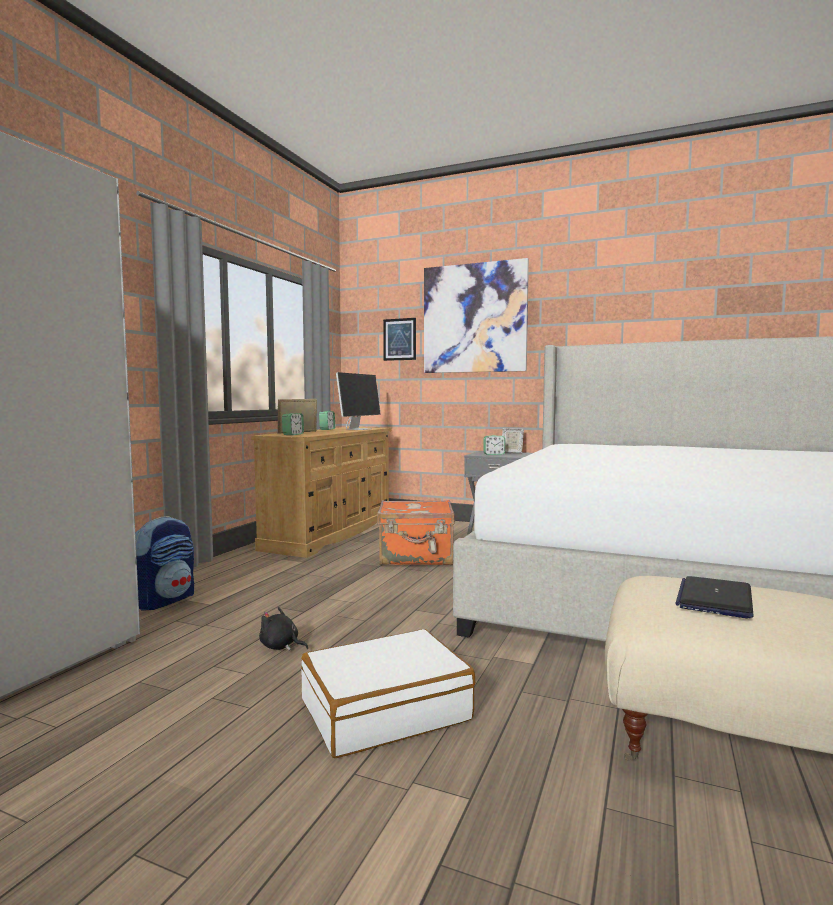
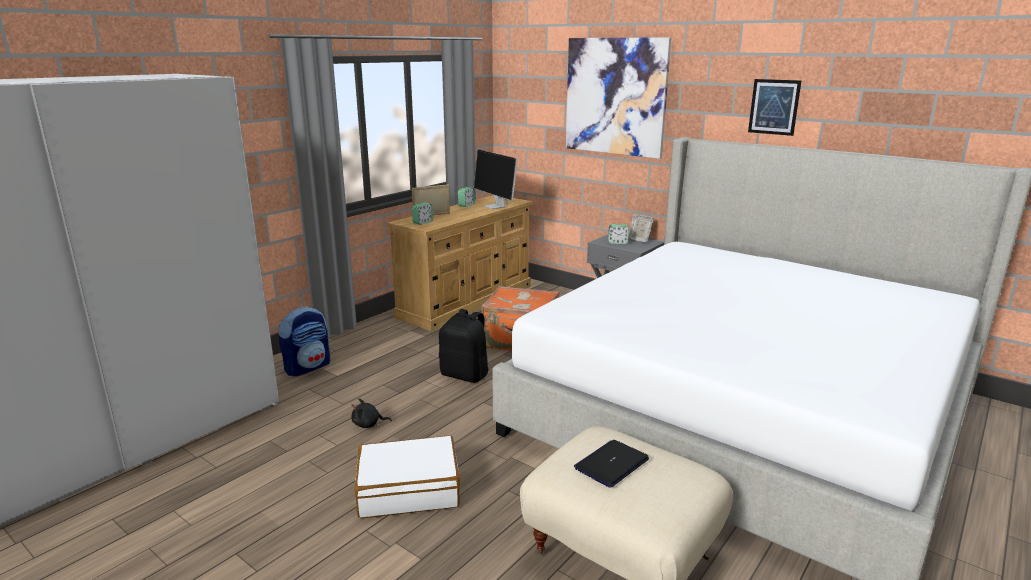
camera: 15 degrees right, 15 degrees up
black plush toy [259,607,308,651] -> black plush toy turned 45 degrees counterclockwise [351,398,392,428]
monitor [336,372,381,430] -> monitor turned 105 degrees clockwise [474,149,518,209]
picture [383,318,416,361] -> picture moved to [748,79,801,136]
none -> black backpack [439,309,489,383]

